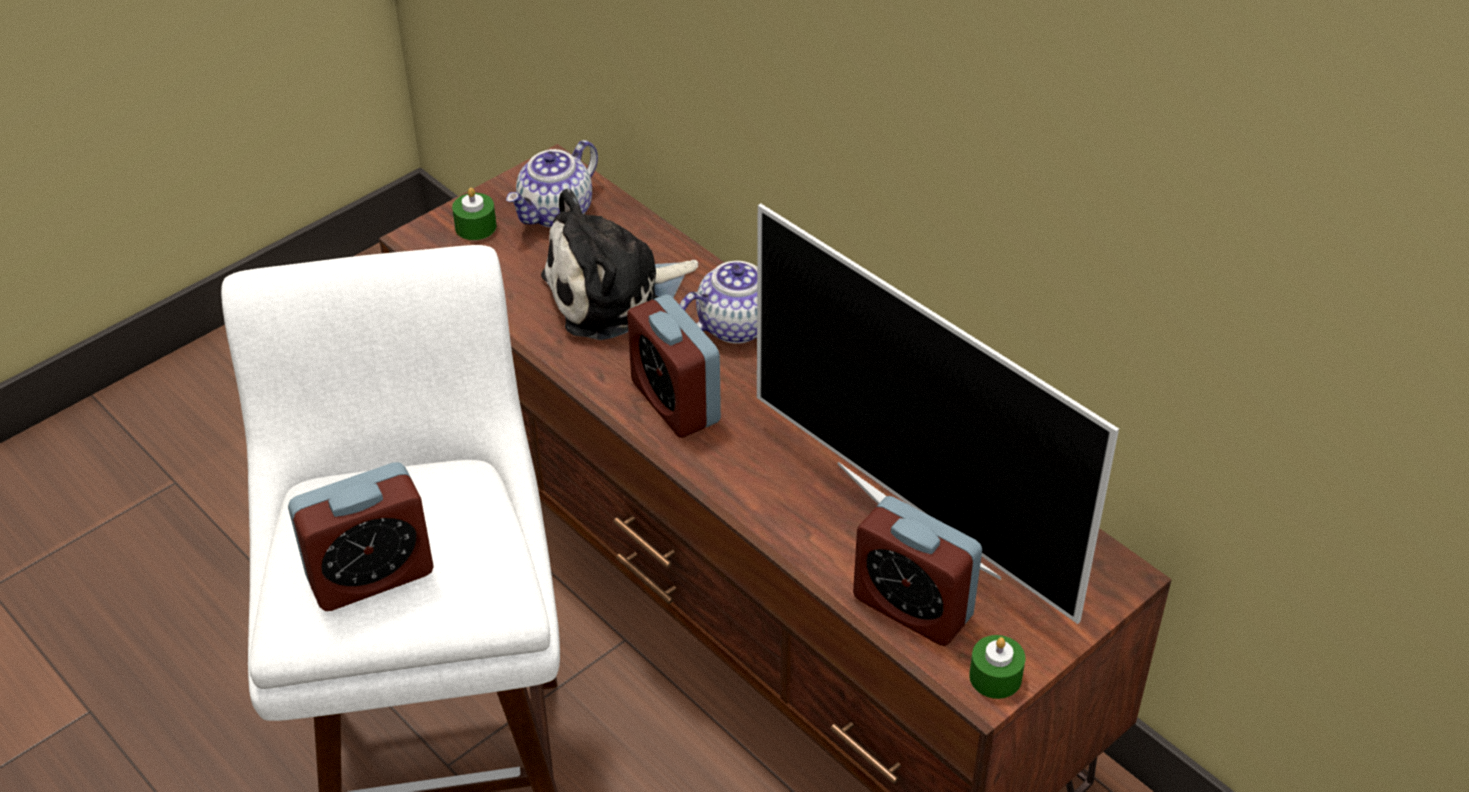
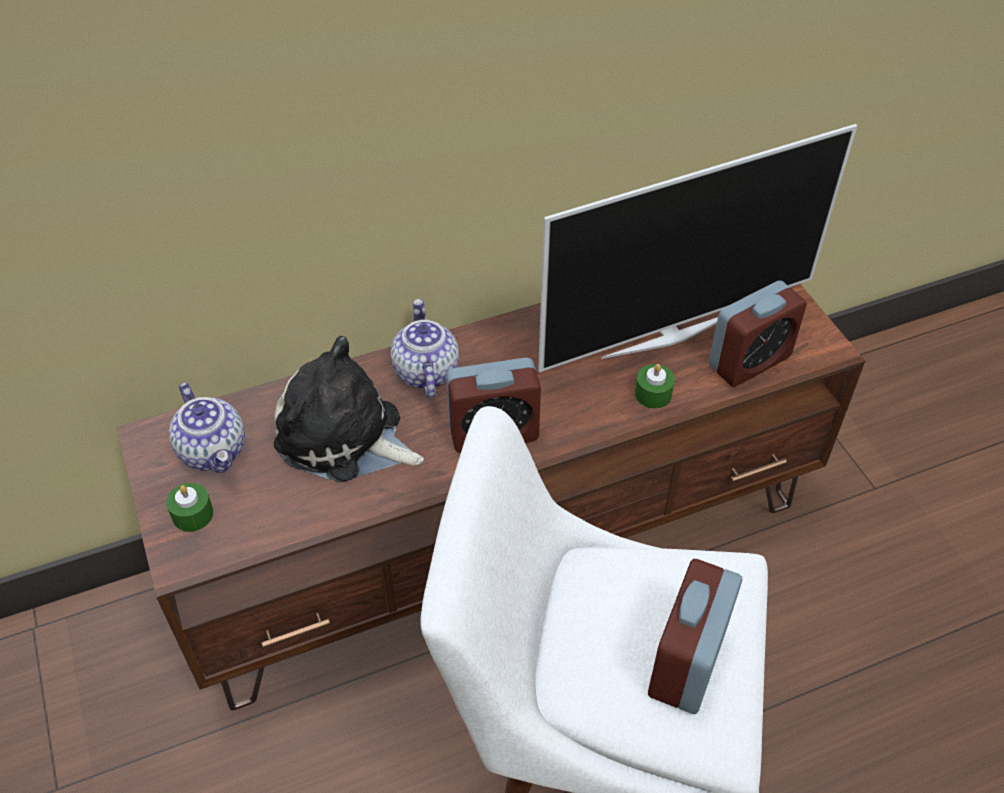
camera: 70 degrees left, 5 degrees up
alarm clock [288,462,434,611] -> alarm clock turned 150 degrees counterclockwise [648,559,742,714]
plush toy [541,188,698,340] -> plush toy turned 120 degrees clockwise [274,336,424,482]
green candle [969,635,1025,699] -> green candle moved to [635,364,675,409]

